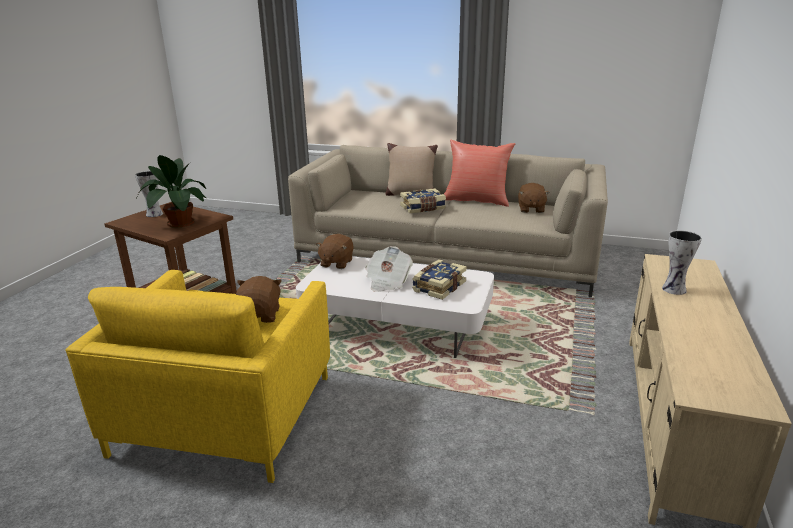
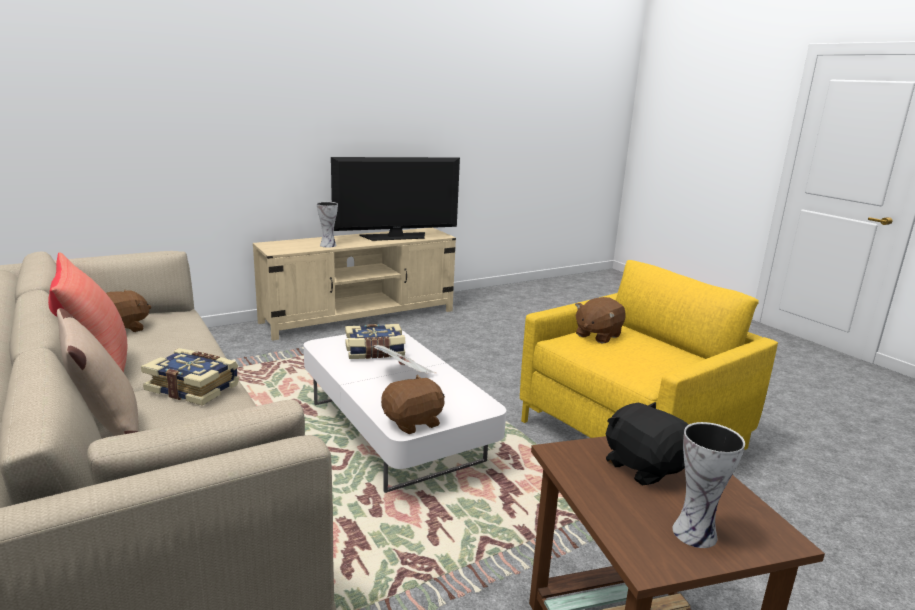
camera: 140 degrees left, 5 degrees down
potted plant [137,155,207,228] -> black plush toy [606,402,689,485]
none -> television [331,157,460,241]

